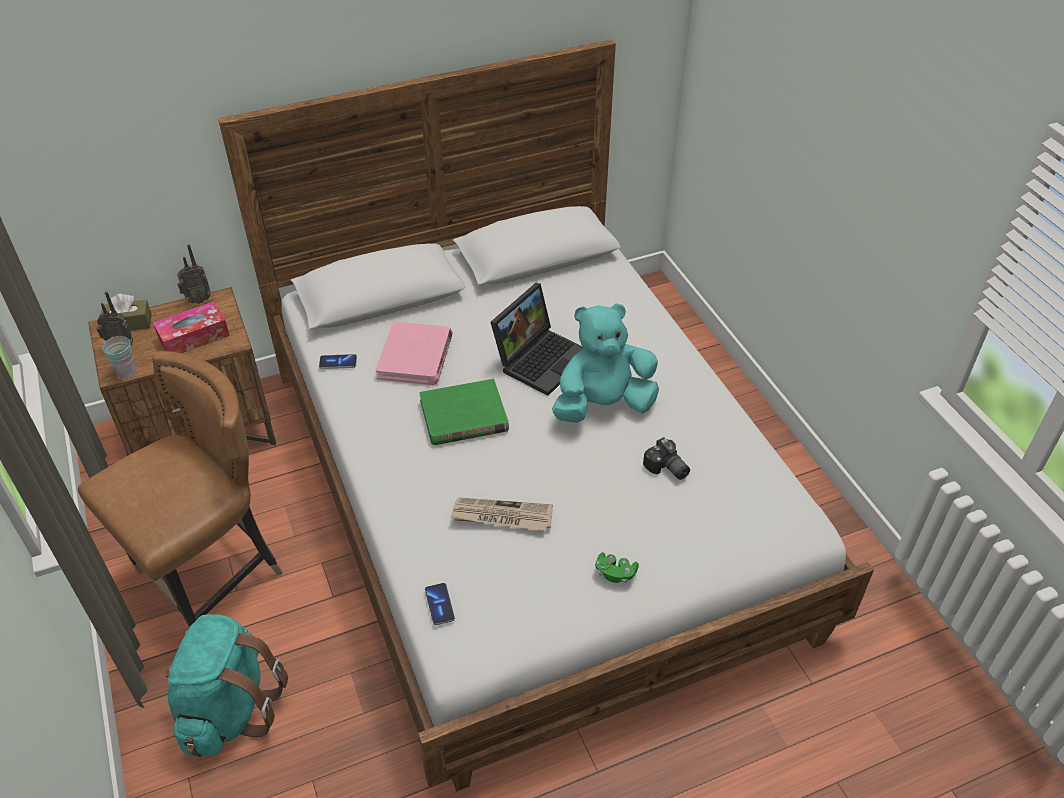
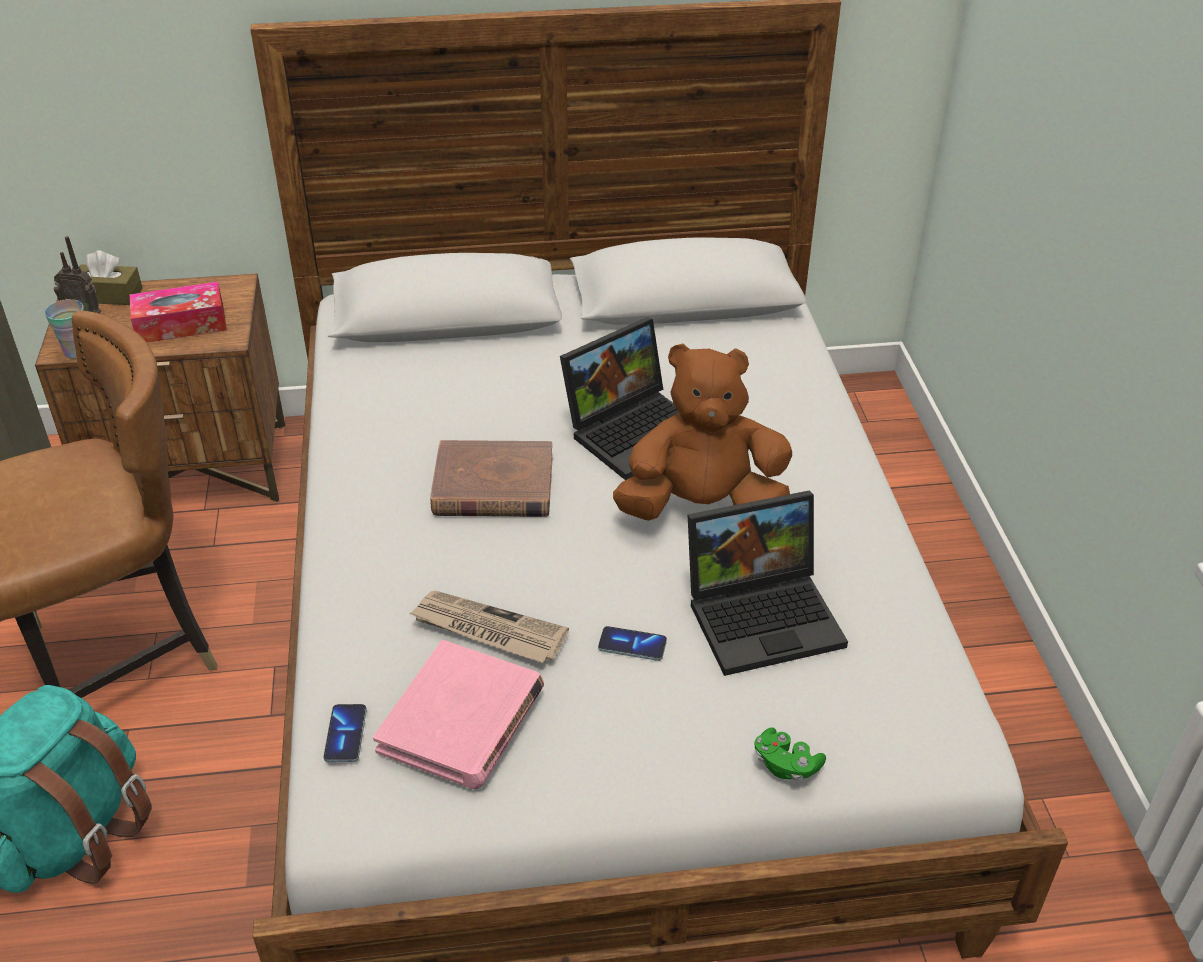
camera: 15 degrees right, 5 degrees down
radio [177,244,211,304] -> none
phone [319,354,357,369] -> phone moved to [598,626,667,661]
pink book [376,321,453,385] -> pink book moved to [373,640,544,789]
green book [420,379,509,445] -> brown book [430,440,553,517]
turquoise plush toy [552,303,659,423] -> brown plush toy [613,343,792,521]
green game controller [595,552,639,583] -> green game controller moved to [755,727,826,781]
camera [643,437,690,480] -> laptop [688,491,848,676]

